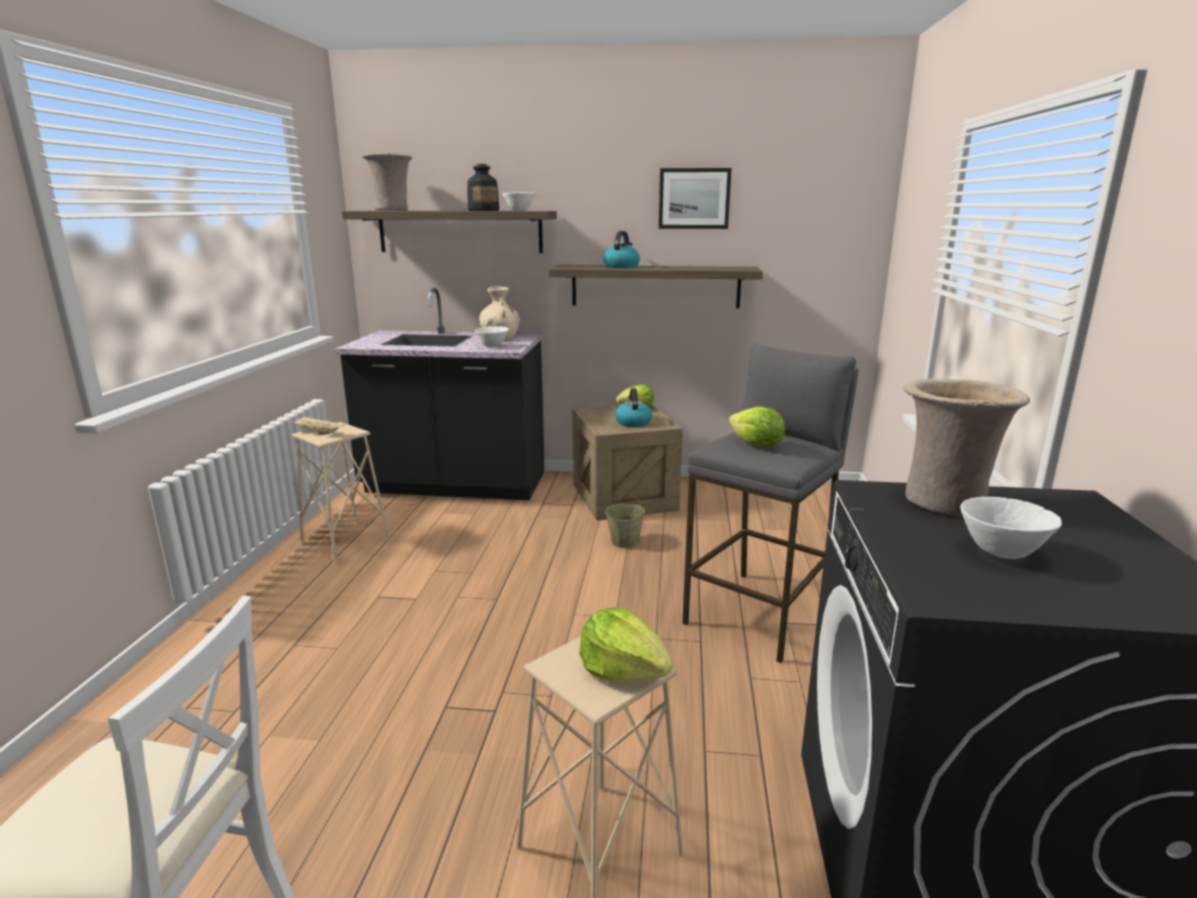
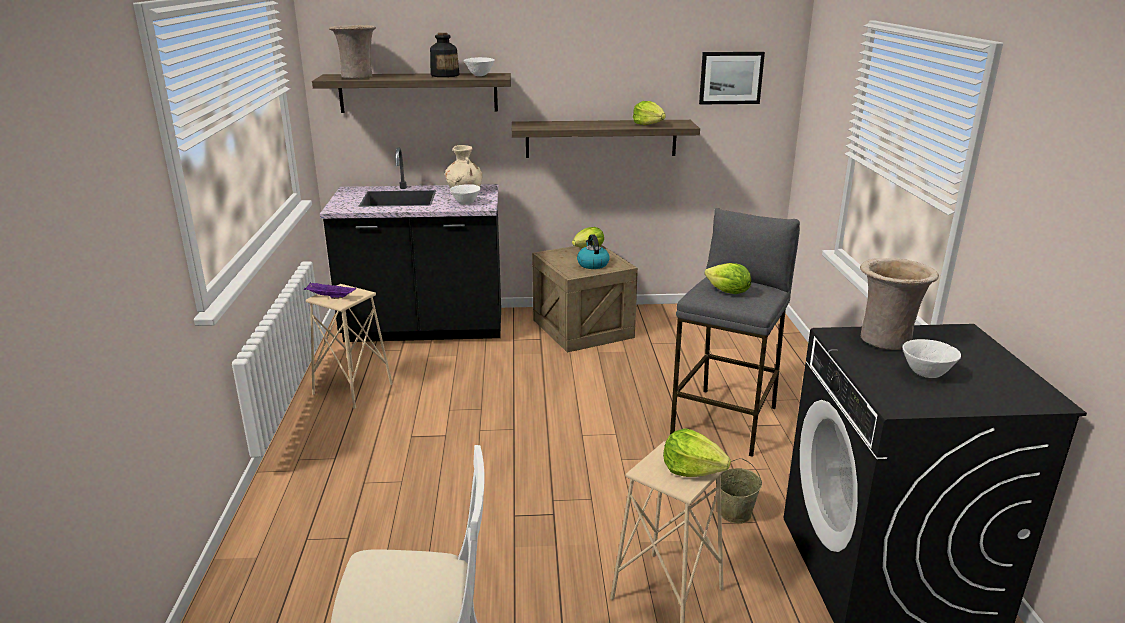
camera: 10 degrees left, 5 degrees up
beige tray [291,416,345,435] -> purple tray [304,282,356,299]
kettle [603,231,640,268] -> none
beige bucket [605,489,645,548] -> beige bucket moved to [716,458,762,524]
picture [659,168,732,229] -> picture moved to [699,52,765,104]
none -> lettuce [633,101,666,125]

